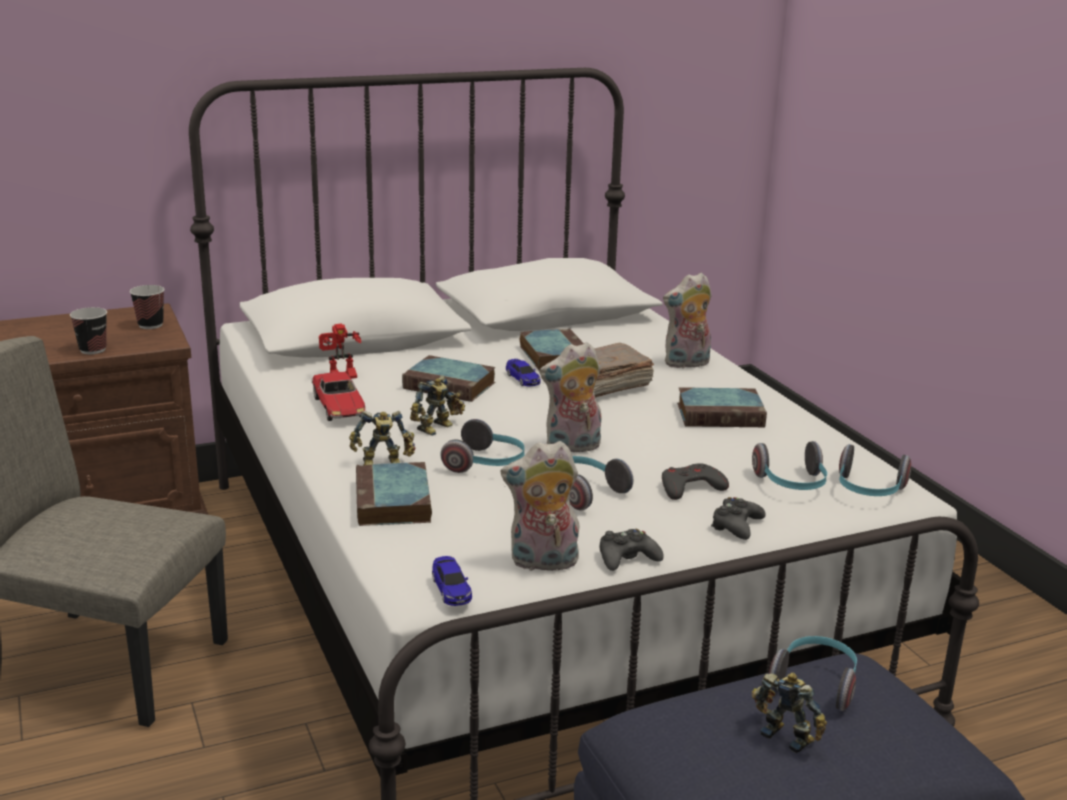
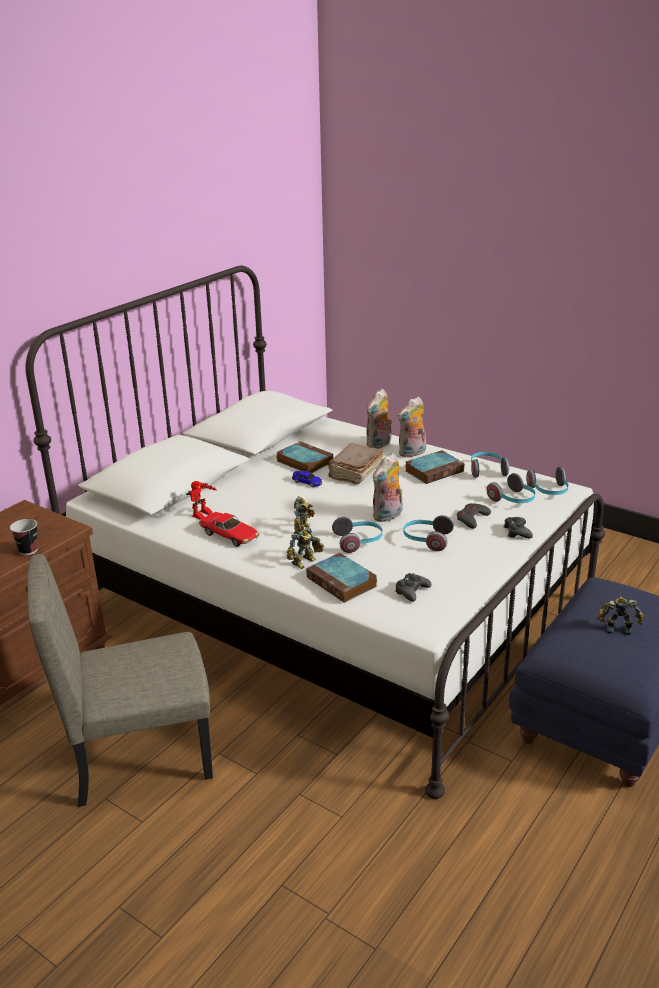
camera: 30 degrees left, 5 degrees up
cup [130,285,165,329] -> none
book [402,355,496,402] -> none
toy car [432,556,472,606] -> none
plush toy [501,441,579,571] -> plush toy moved to [398,396,426,457]
black game controller [600,529,664,571] -> black game controller moved to [395,573,432,602]
headphones [769,636,857,711] -> headphones moved to [471,452,509,478]

